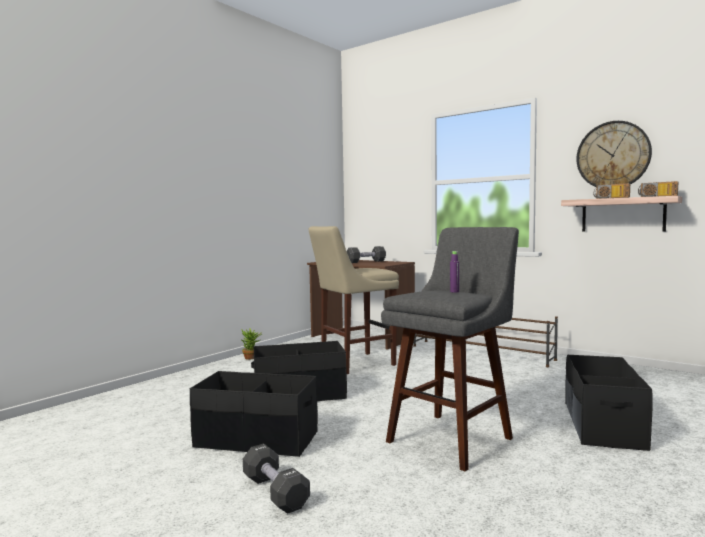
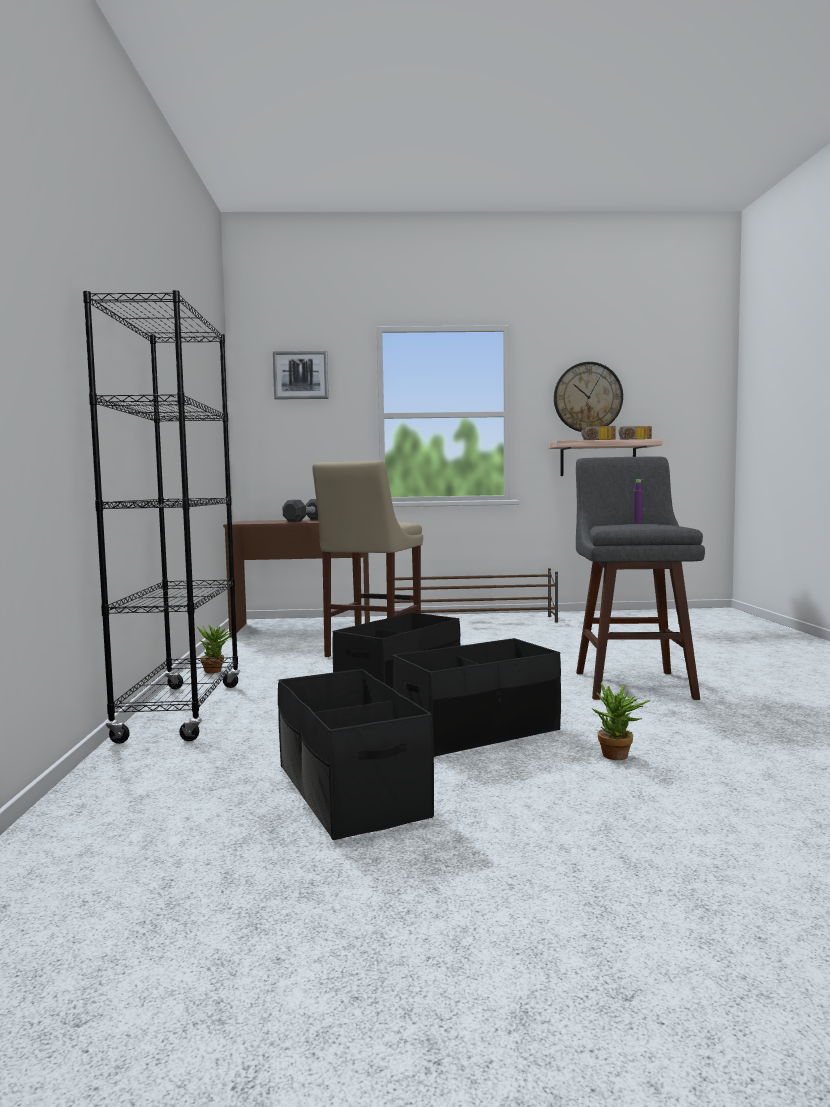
camera: 40 degrees left, 0 degrees up
black dumbbell [243,444,310,514] -> potted plant [591,683,651,760]
black storage box [565,355,653,451] -> black storage box moved to [278,669,434,840]
none -> black bookcase [83,290,241,744]
none -> picture [273,351,329,400]

